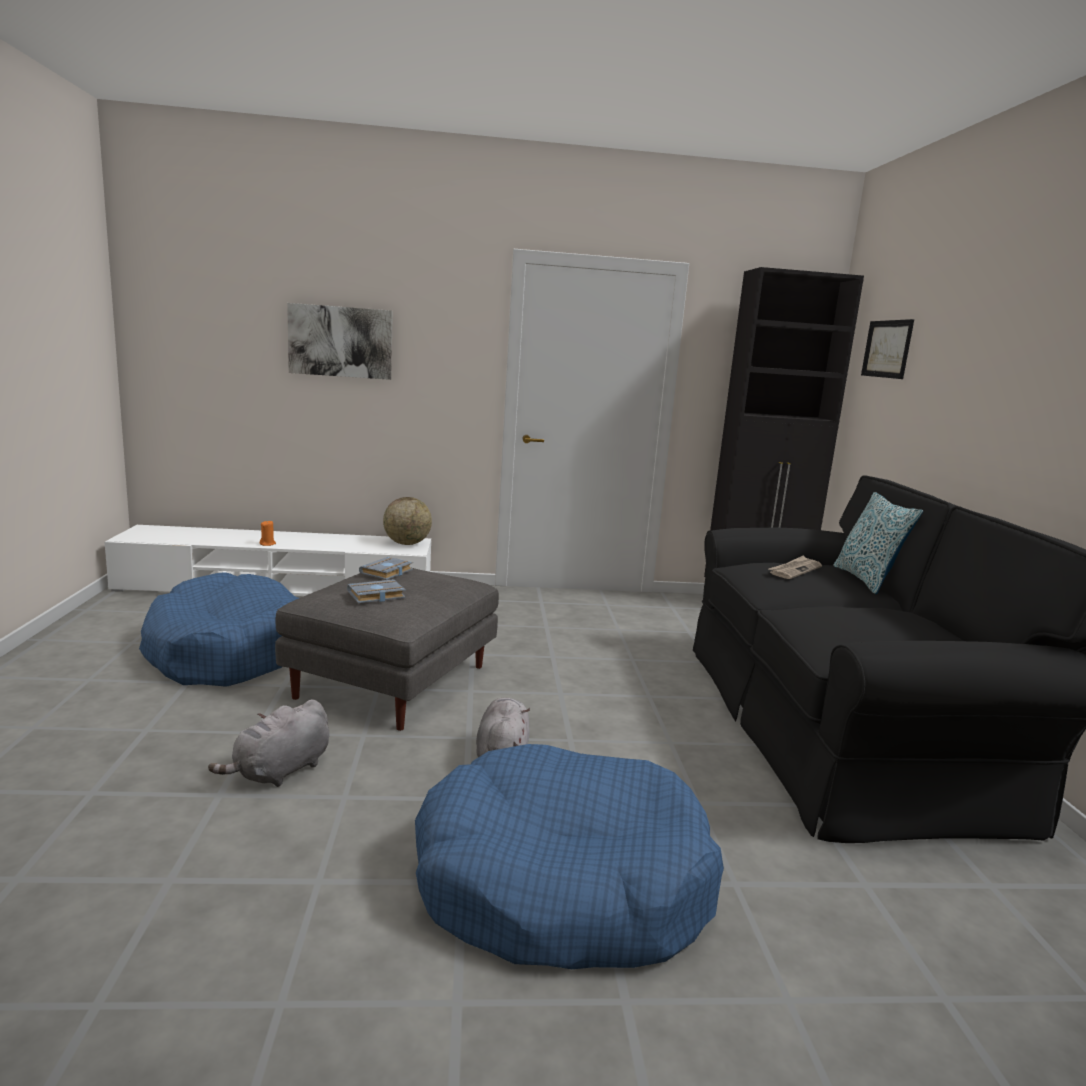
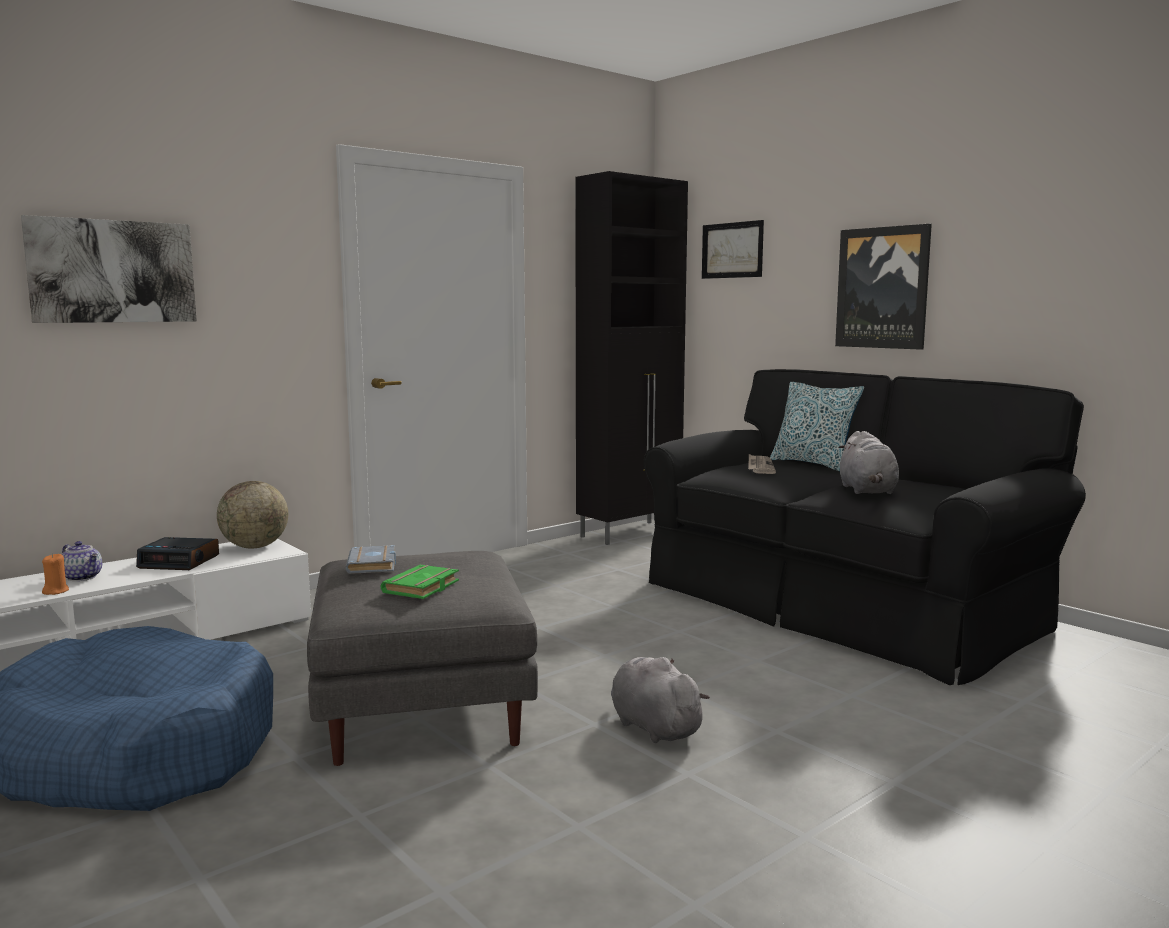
camera: 35 degrees left, 5 degrees down
grey plush toy [208,699,329,787] -> grey plush toy moved to [838,431,899,494]
grey book [347,579,406,603] -> green book [381,565,459,599]
blue dog bed [415,744,724,969] -> none
none -> teapot [62,541,102,581]
none -> alarm clock [136,537,219,570]
none -> picture [835,224,932,350]

